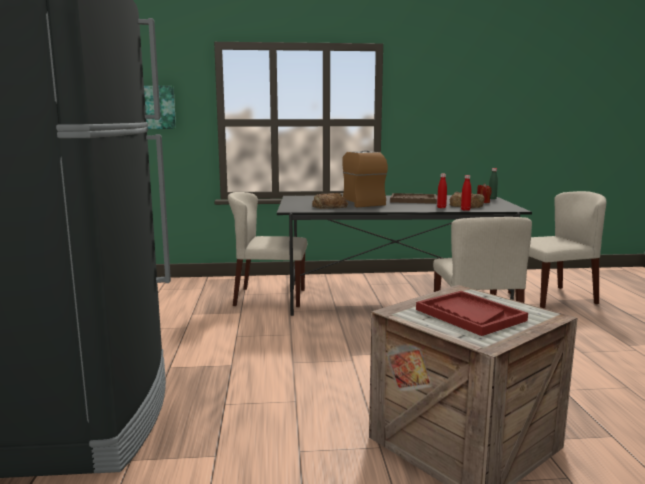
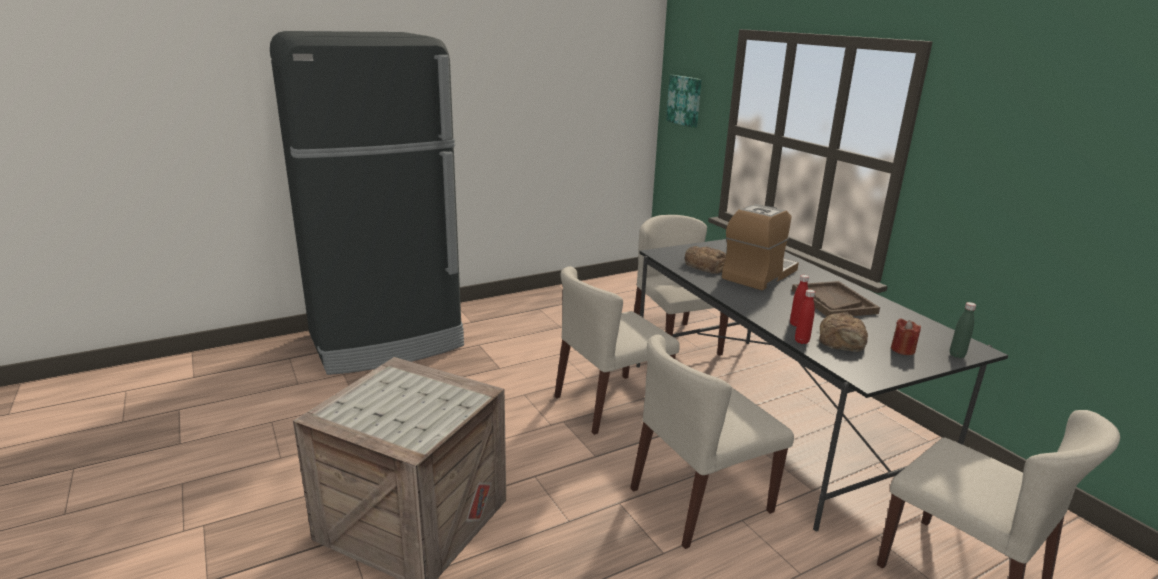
camera: 65 degrees right, 10 degrees up
red tray [416,291,528,336] -> none
none -> beige chair [554,266,680,435]

